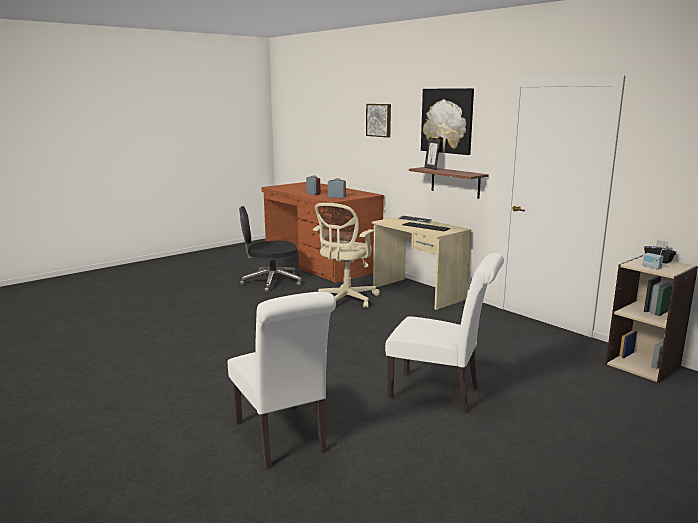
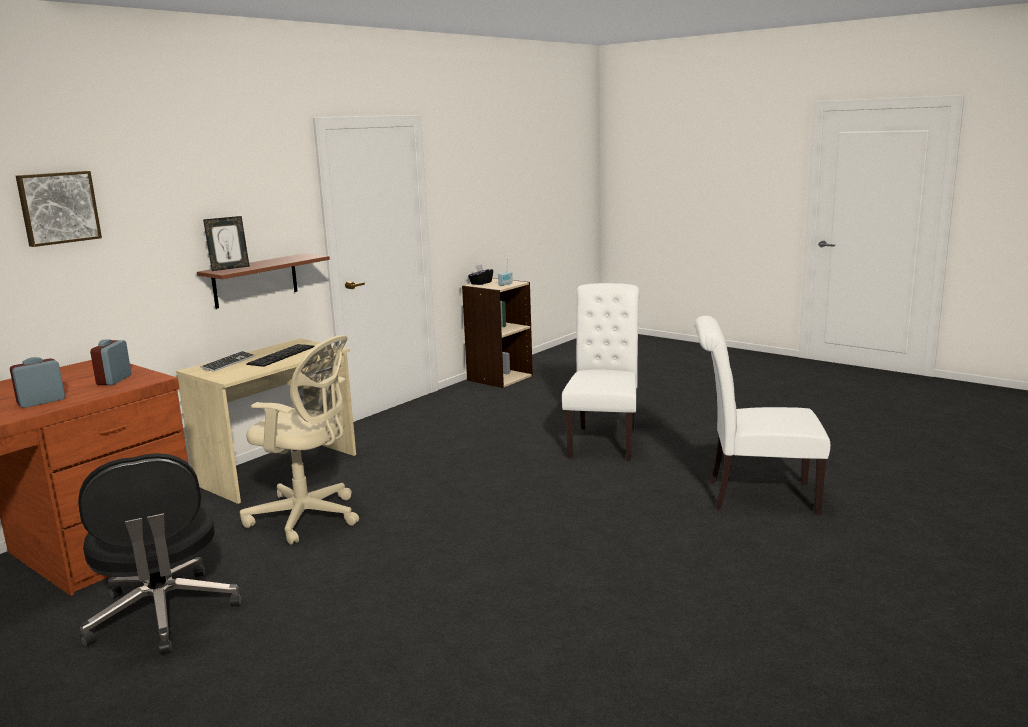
camera: 100 degrees left, 0 degrees up
white chair [228,292,336,469] -> white chair turned 135 degrees counterclockwise [695,316,830,514]
picture [421,88,474,155] -> none

